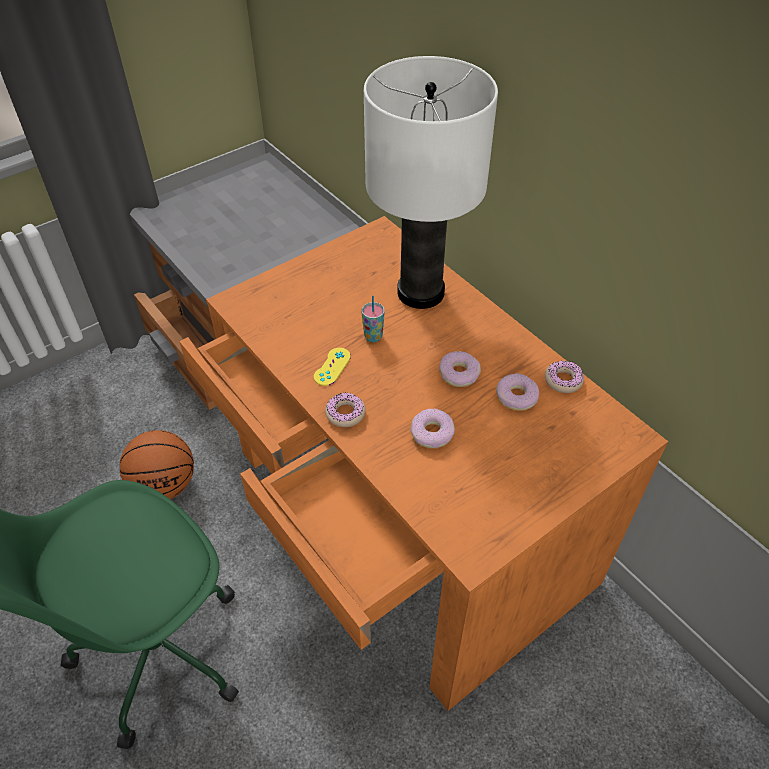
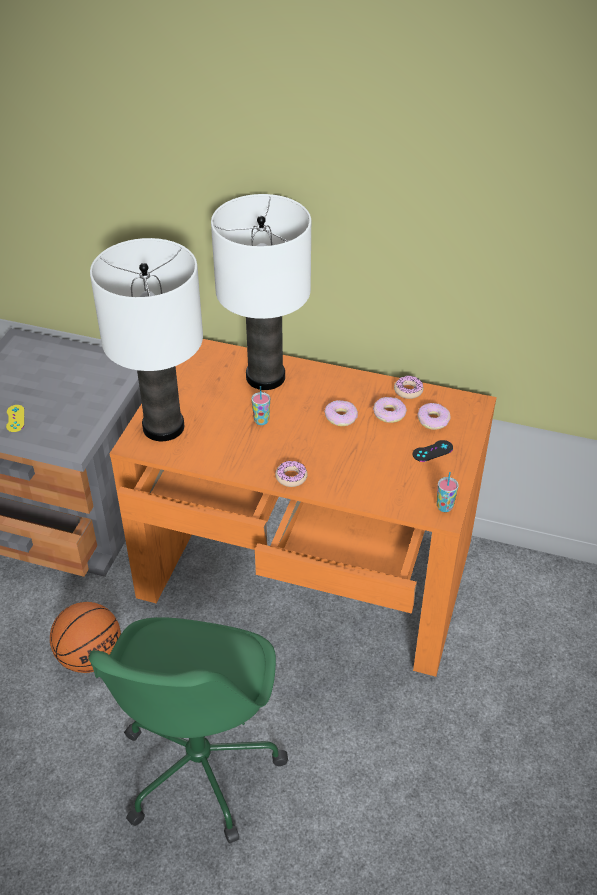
camera: 35 degrees left, 5 degrees down
yellow game controller [314,348,351,386] -> yellow game controller moved to [6,405,24,432]
donut [410,409,455,448] -> donut moved to [417,403,451,430]
none -> white table lamp [90,238,203,441]
none -> black game controller [413,440,453,462]
none -> cup [437,472,458,512]

